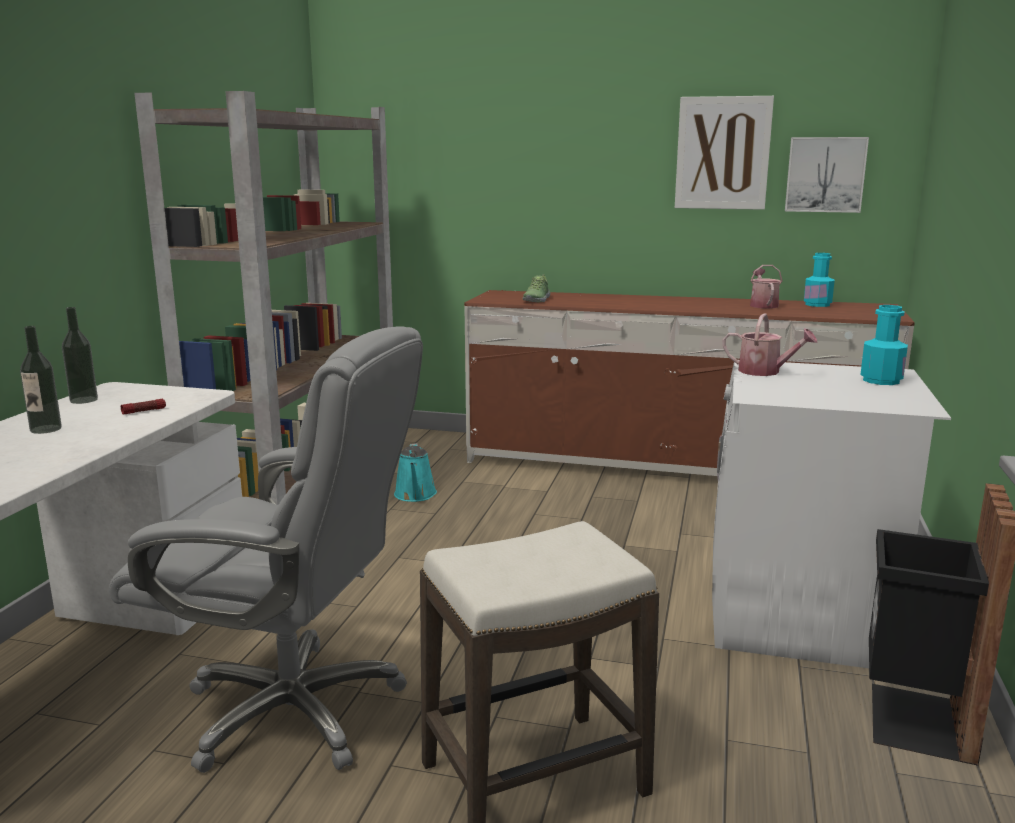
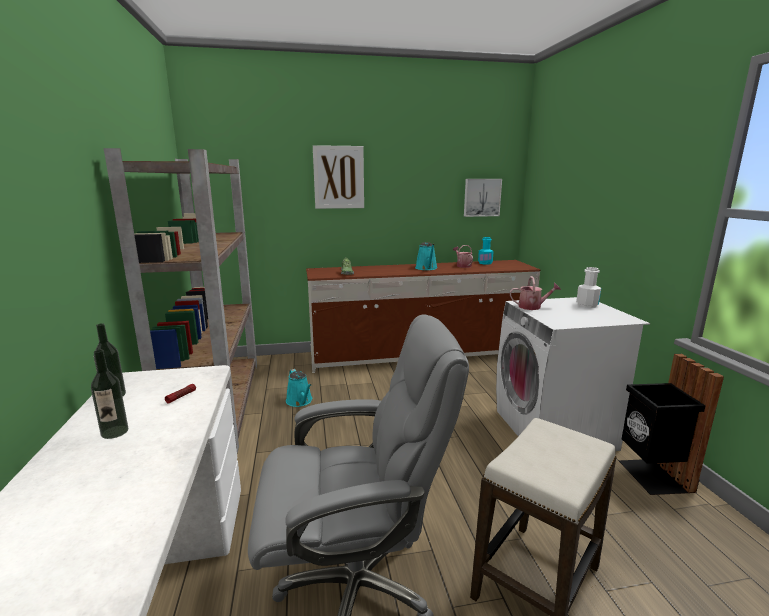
camera: 25 degrees left, 0 degrees up
picture [675,96,774,210] -> picture moved to [313,145,364,209]
turquoise bottle [860,305,908,385] -> white bottle [576,267,601,308]
none -> turquoise watering can [415,242,438,270]

